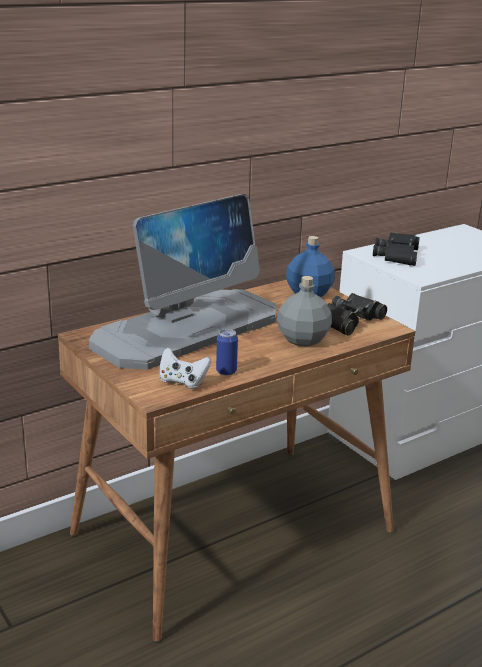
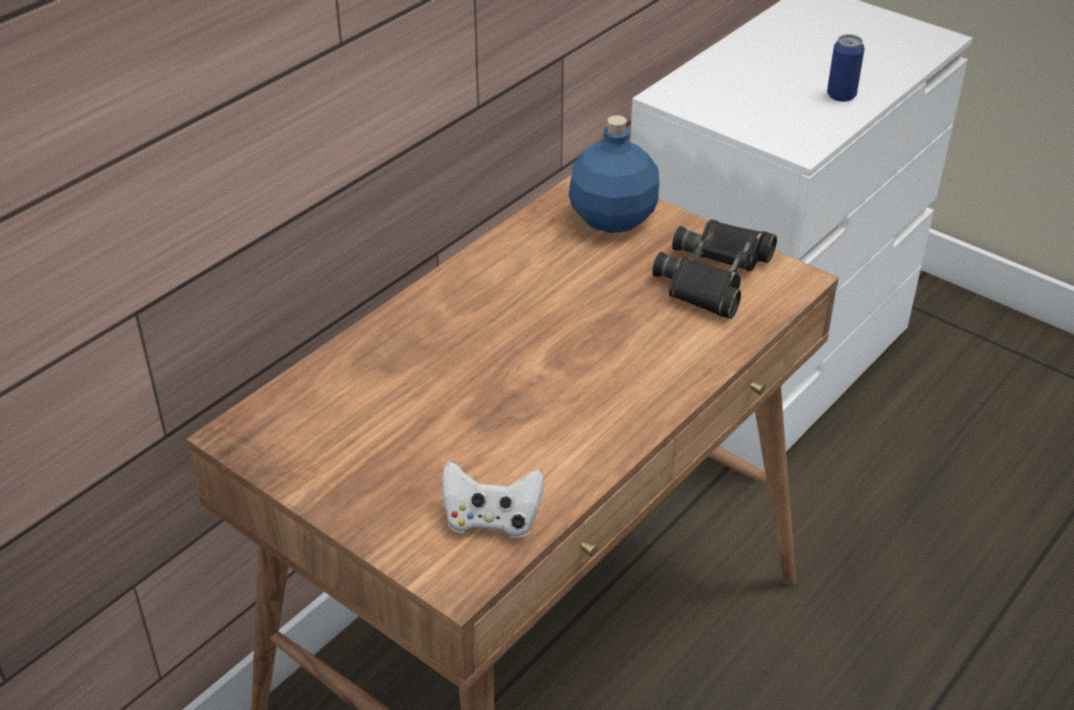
camera: 15 degrees left, 15 degrees up
monitor [89,194,276,370] -> none
can [216,329,238,375] -> can moved to [827,34,865,102]
grey bottle [277,276,332,347] -> none
black binoculars [373,232,420,266] -> none

